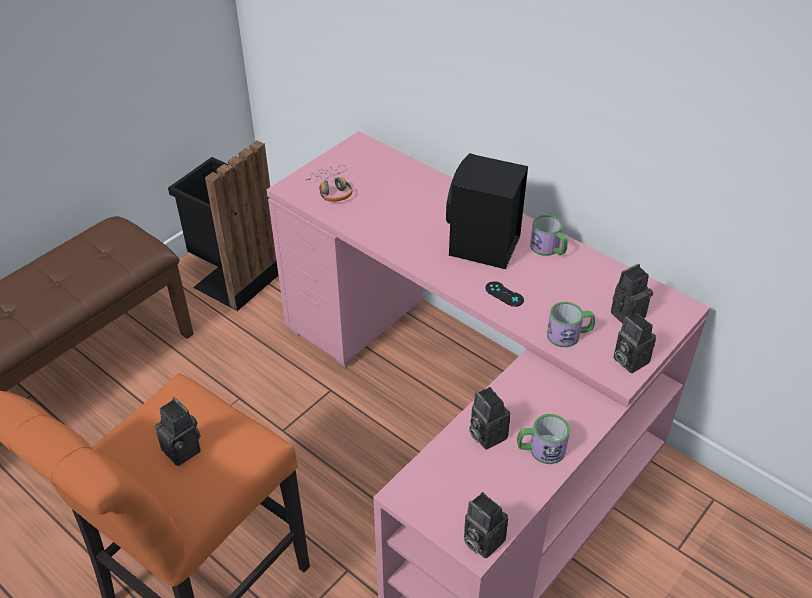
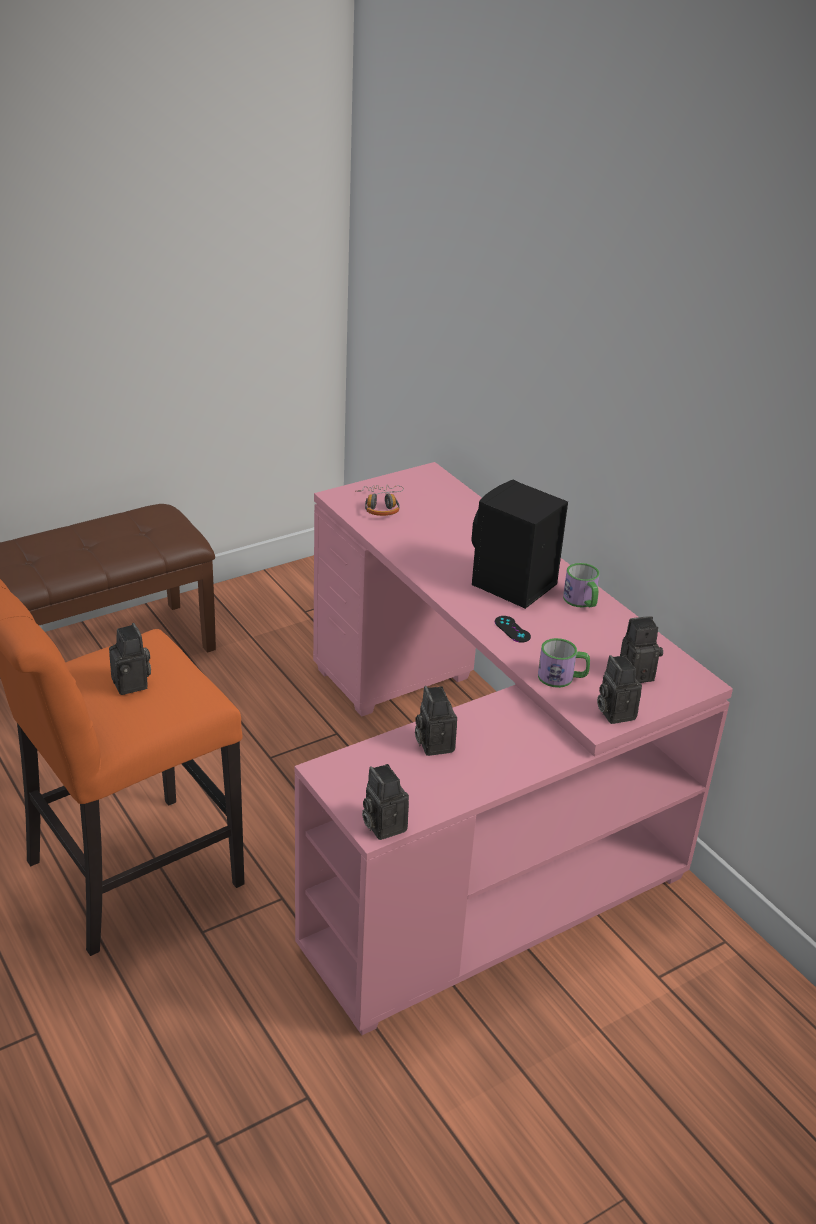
camera: 15 degrees right, 10 degrees down
black trash can [168,140,278,311] -> none
mug [517,414,570,464] -> none

